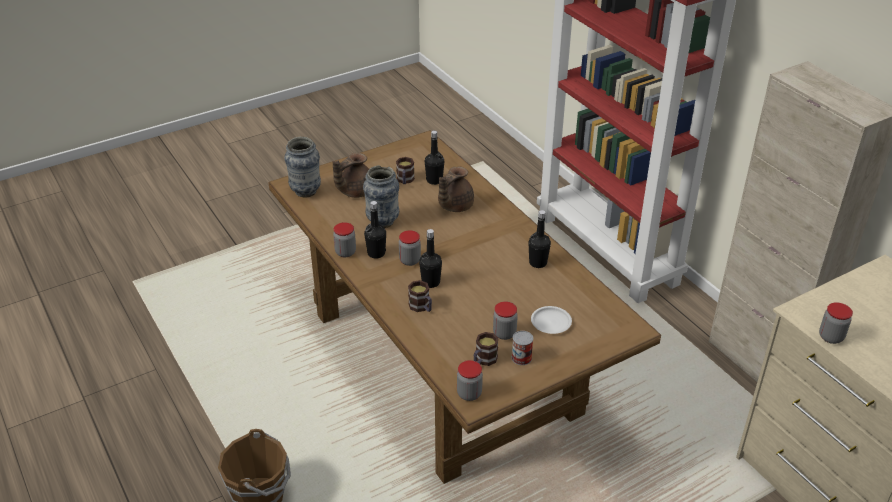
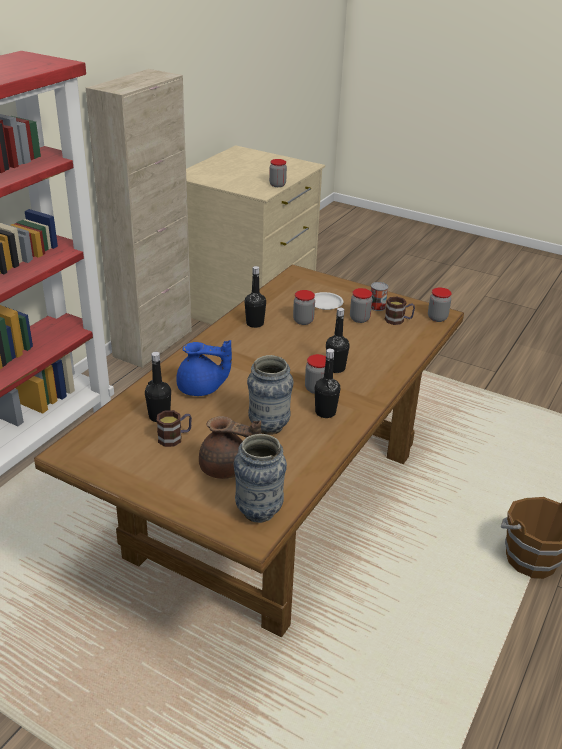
camera: 120 degrees left, 5 degrees down
jar [333,222,356,257] -> jar moved to [293,290,315,325]
mug [408,280,432,312] -> none
brown teapot [438,166,474,212] -> blue teapot [176,340,232,396]

